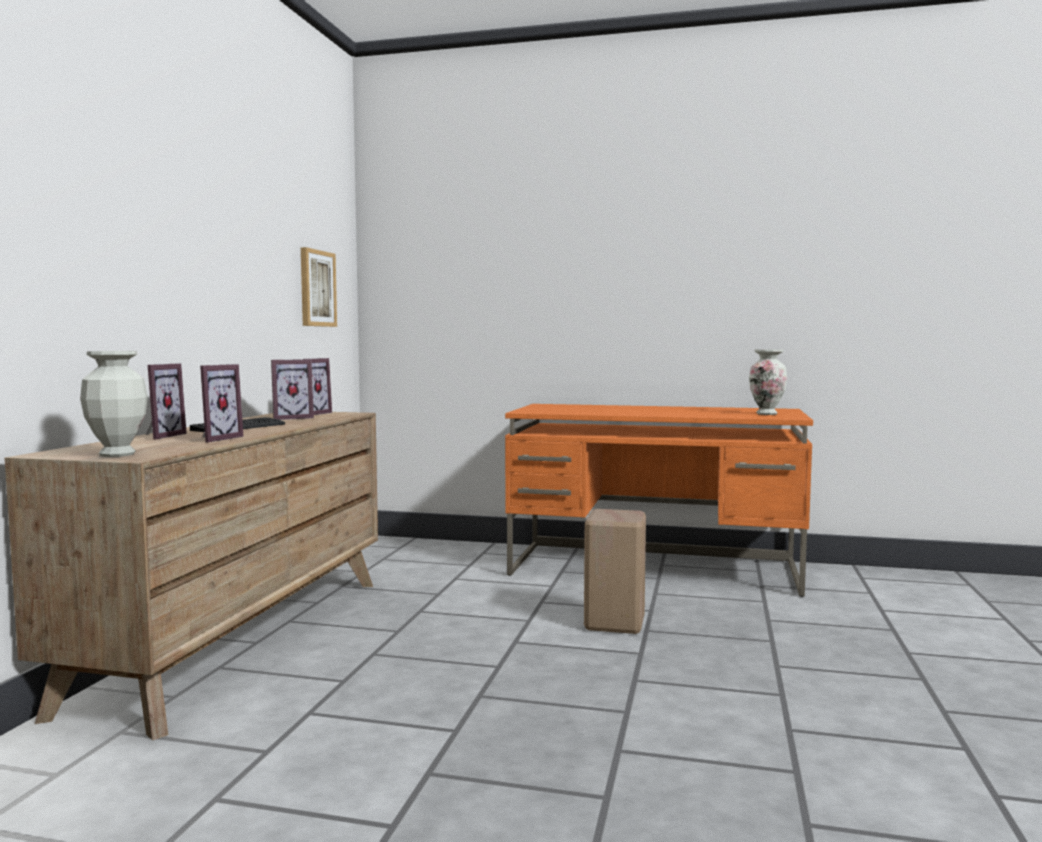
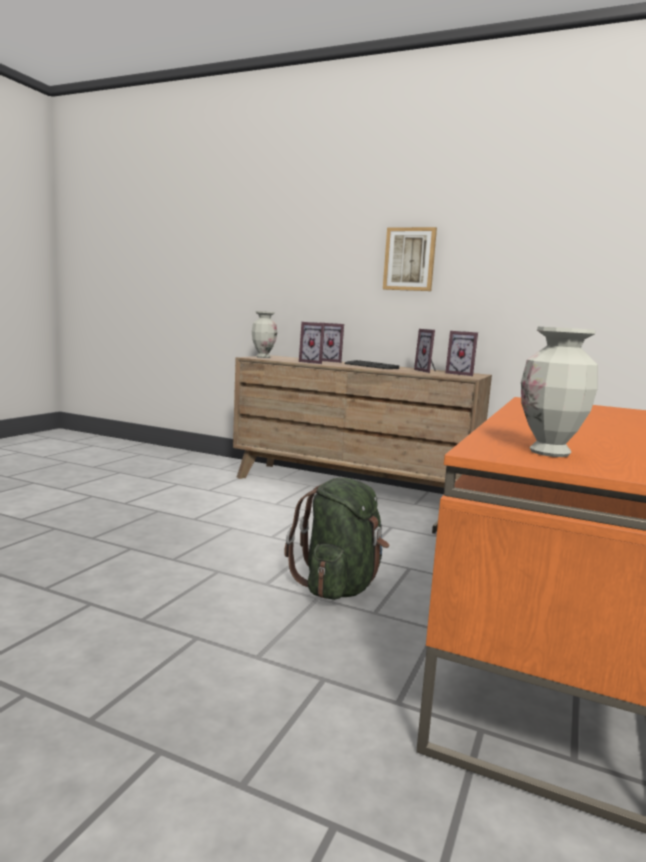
camera: 100 degrees right, 5 degrees up
picture [301,247,337,327] -> picture moved to [383,227,437,291]
beige stool [584,509,646,634] -> green backpack [285,478,389,600]

